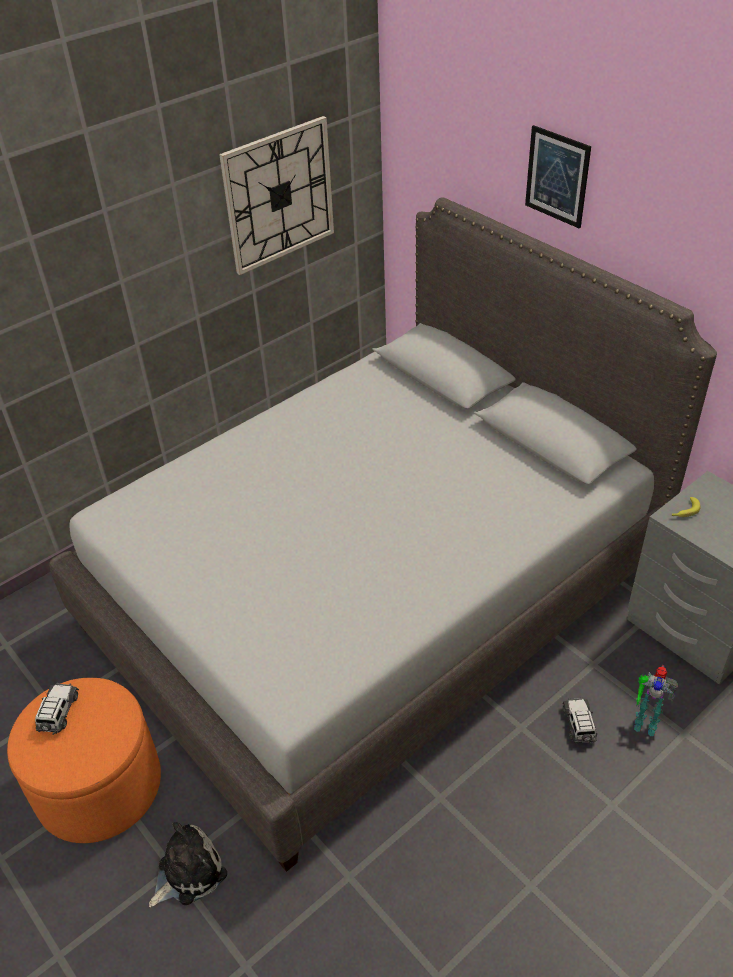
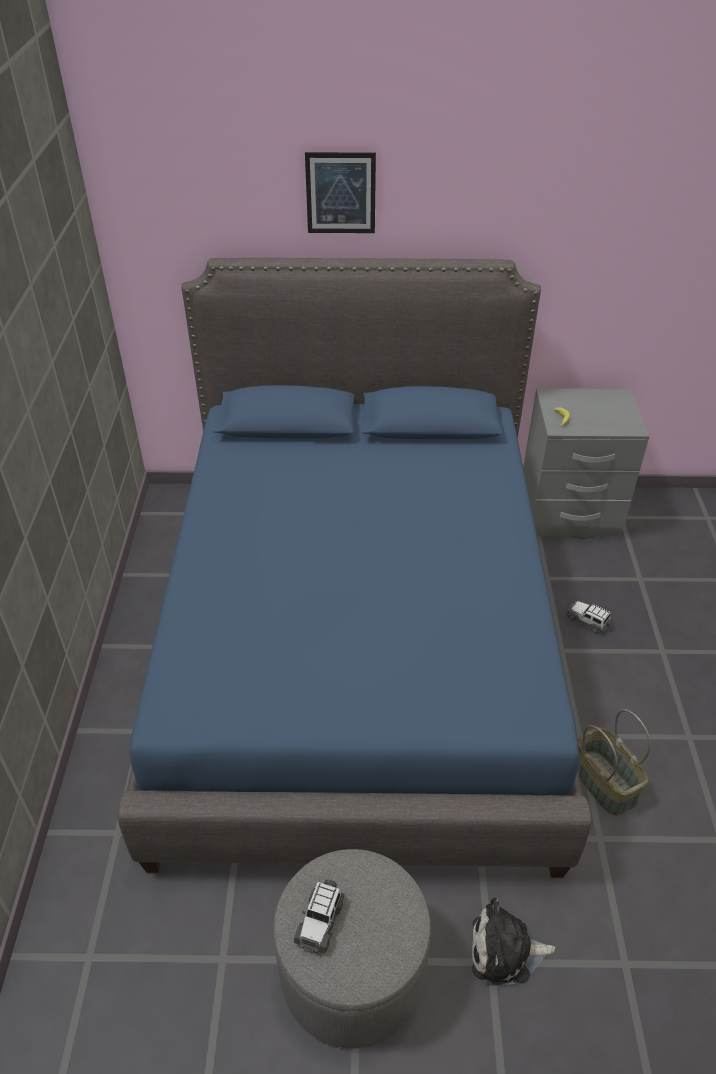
camera: 50 degrees left, 0 degrees up
orange ottoman [7,678,161,843] -> grey ottoman [273,849,431,1048]
toy car [35,683,79,735] -> toy car turned 120 degrees counterclockwise [294,879,344,953]
grey bed [49,197,717,872] -> blue bed [117,258,592,878]
plush toy [149,822,227,907] -> plush toy turned 90 degrees counterclockwise [472,897,556,986]
wall clock [219,116,334,275] -> none
toy robot [634,664,678,736] -> none
none -> basket [578,709,651,816]

